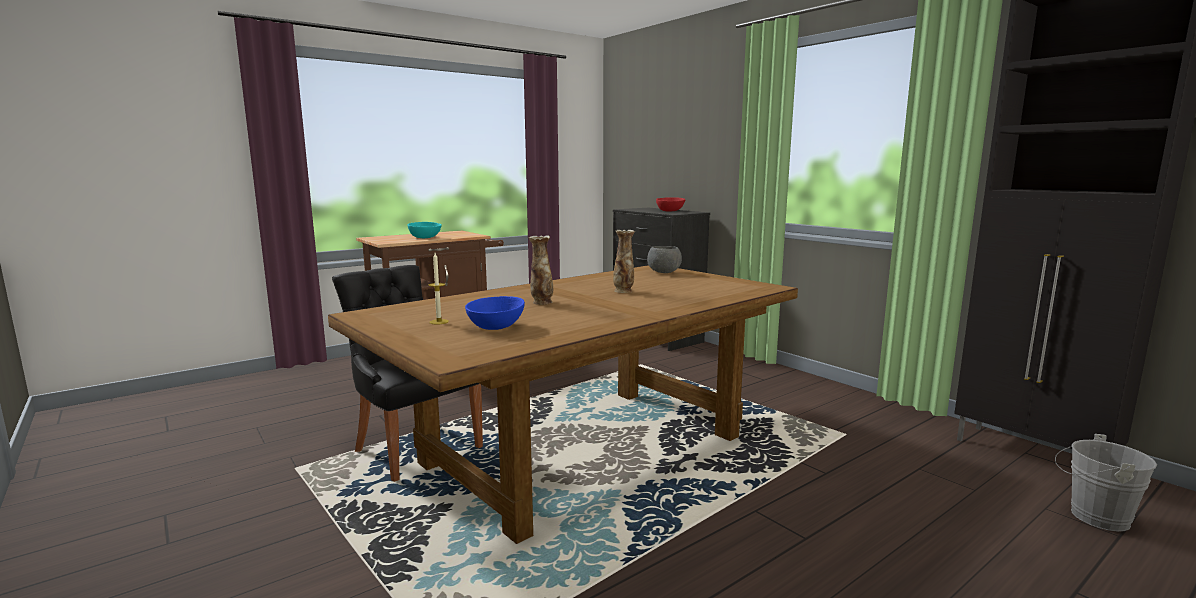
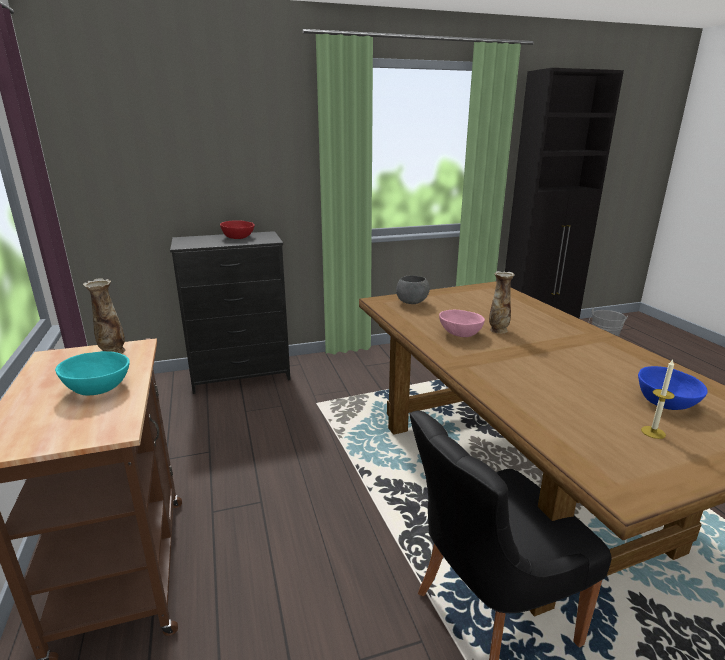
camera: 70 degrees left, 10 degrees up
vase [528,236,553,305] -> vase moved to [83,278,125,354]
none -> pink bowl [439,310,485,337]

